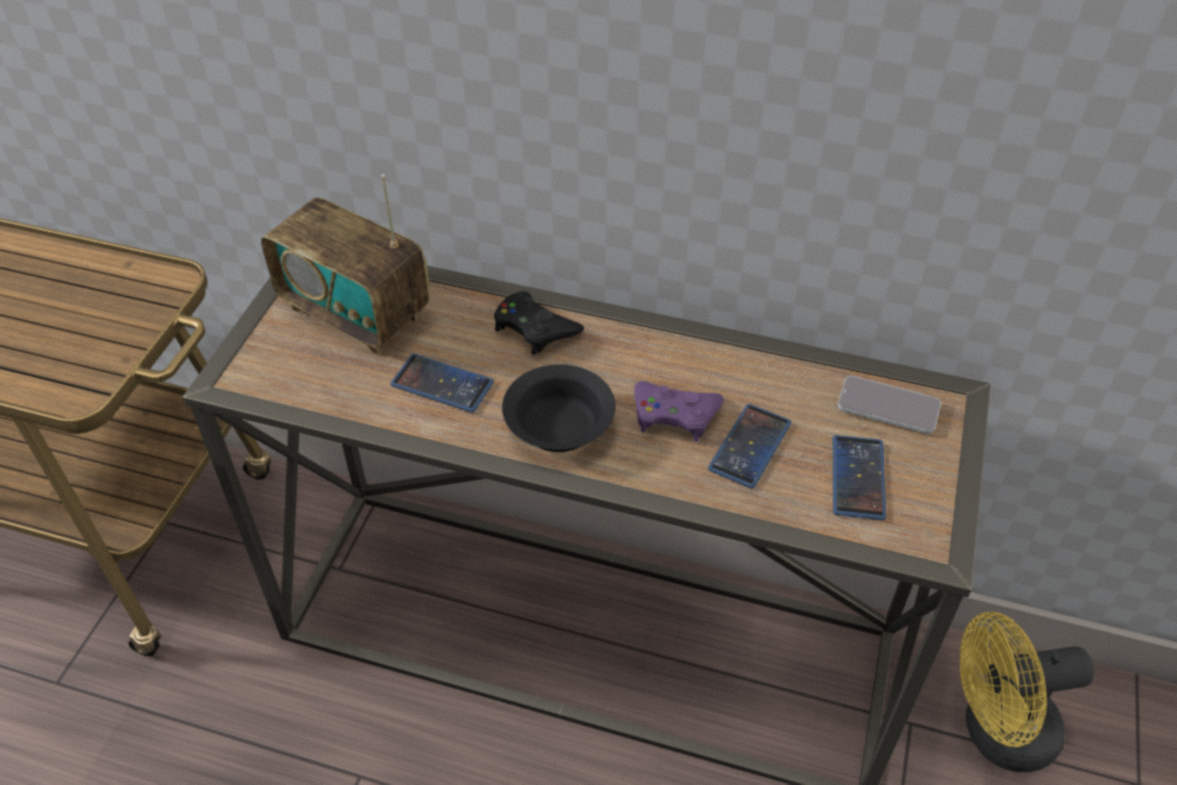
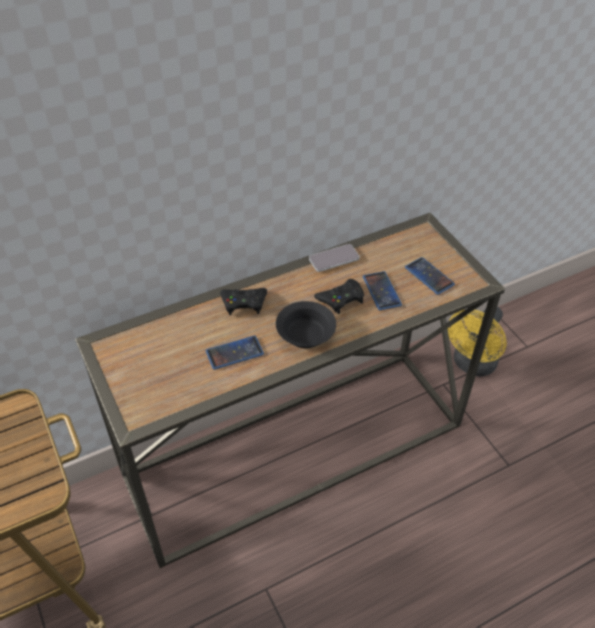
camera: 45 degrees left, 0 degrees up
radio [261,174,430,355] -> none
purple game controller [635,381,724,442] -> black game controller [314,279,364,314]
phone [838,376,941,434] -> phone moved to [309,244,360,272]

